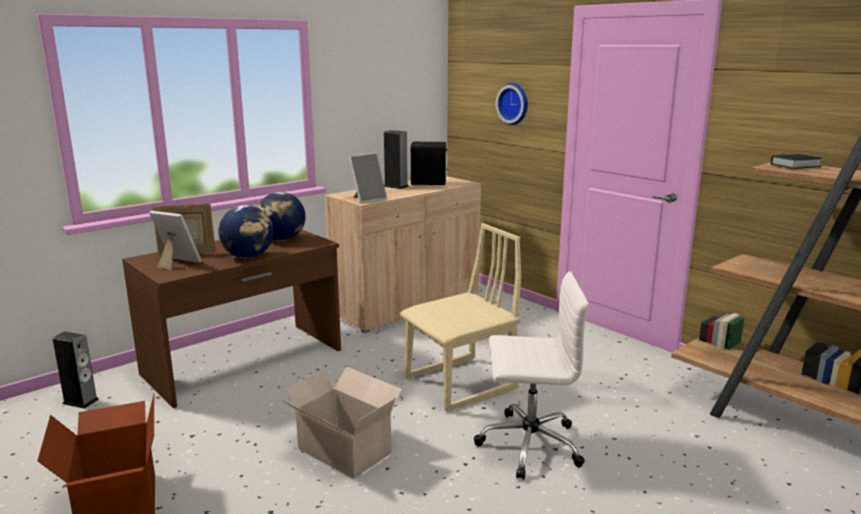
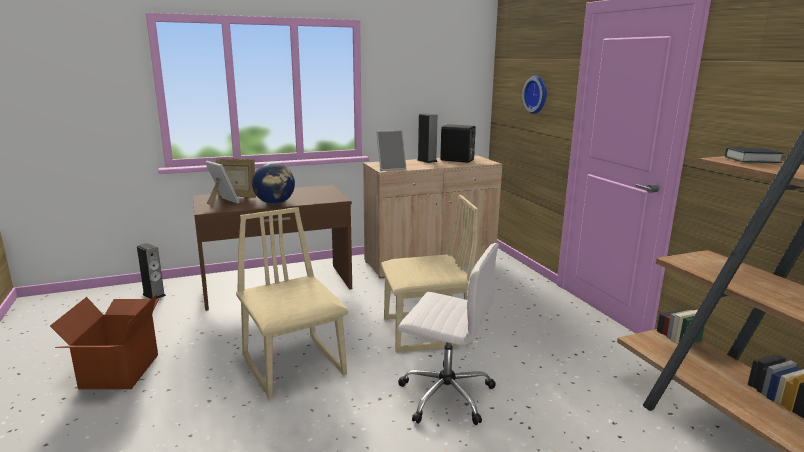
camera: 20 degrees right, 0 degrees up
globe [257,192,306,241] -> none
cardboard box [280,367,402,479] -> beige chair [236,207,348,399]

